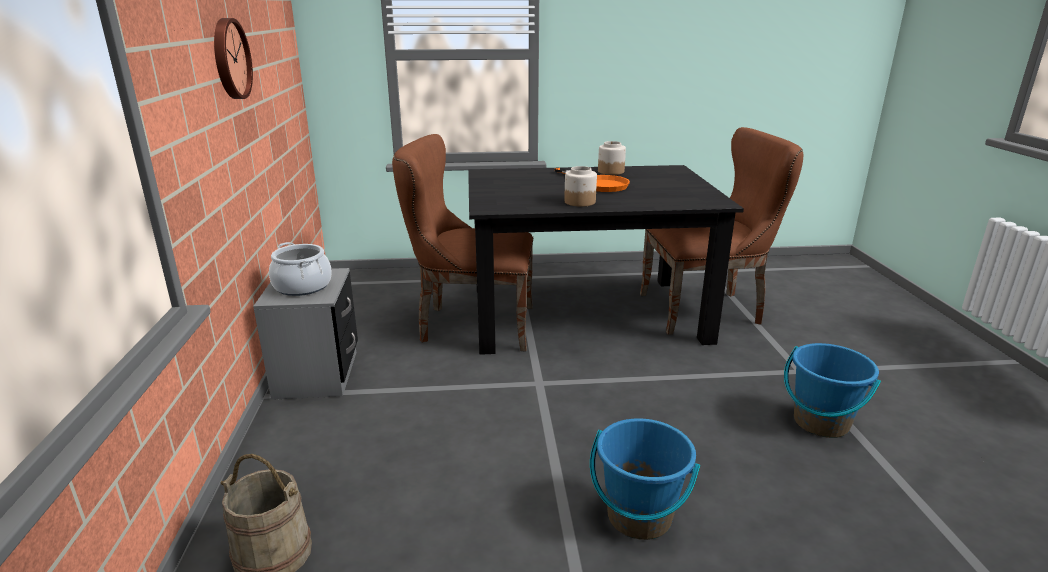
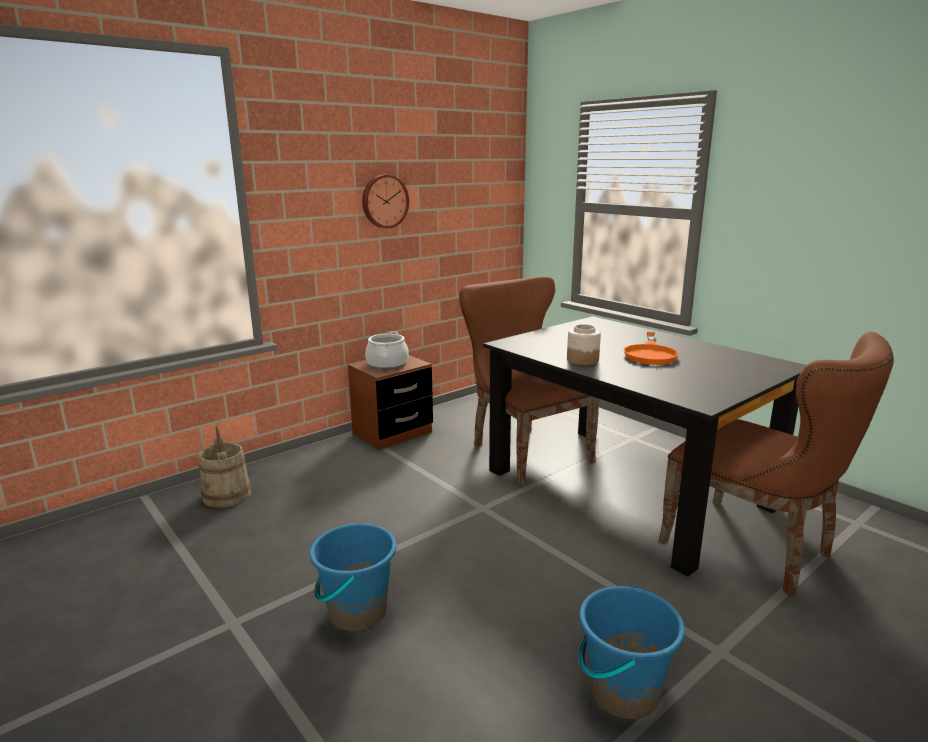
camera: 55 degrees right, 5 degrees down
grey nightstand [253,268,358,400] -> brown nightstand [348,355,433,450]
jar [598,141,626,175] -> none

